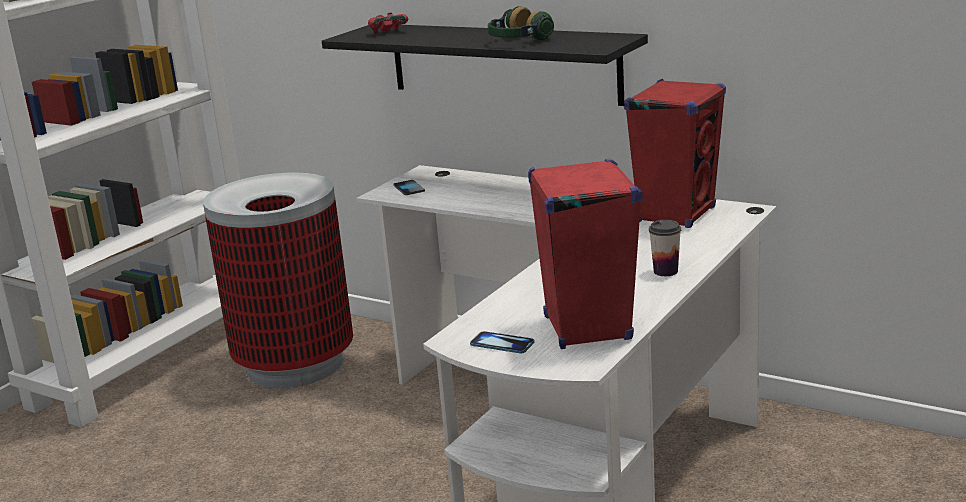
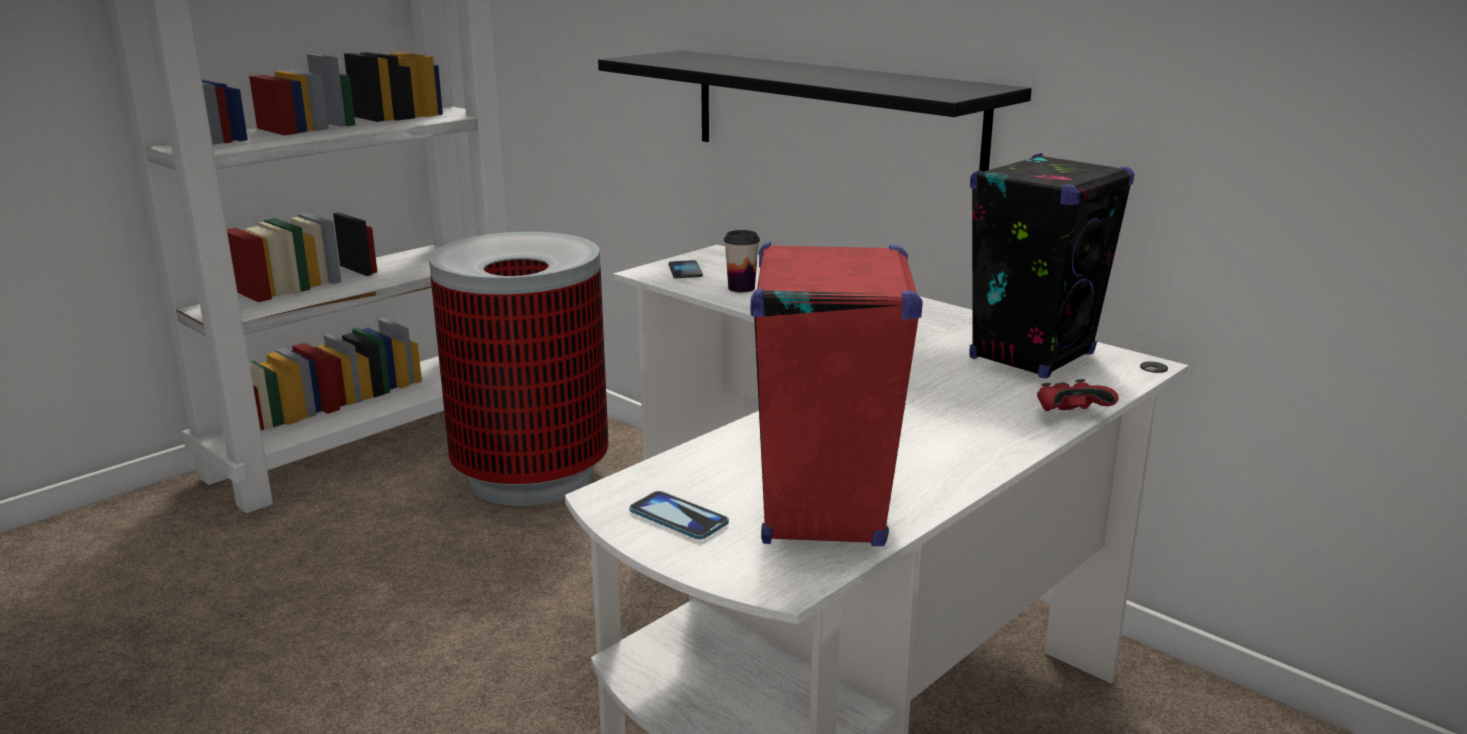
camera: 10 degrees right, 0 degrees up
red game controller [368,12,408,33] -> red game controller moved to [1037,379,1119,411]
headphones [488,6,554,40] -> none
red speaker [624,79,726,228] -> black speaker [970,153,1135,378]
cup [649,220,681,276] -> cup moved to [724,230,760,292]

